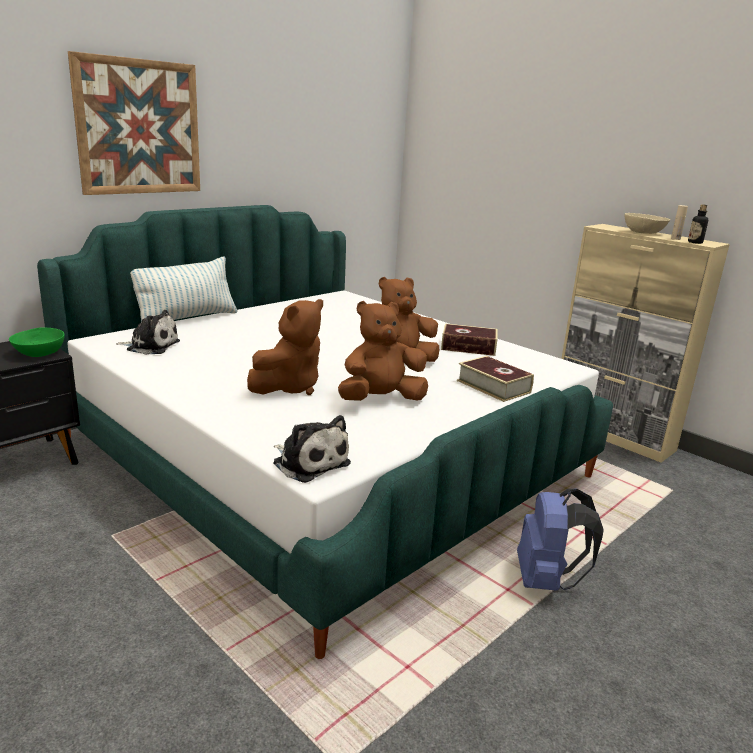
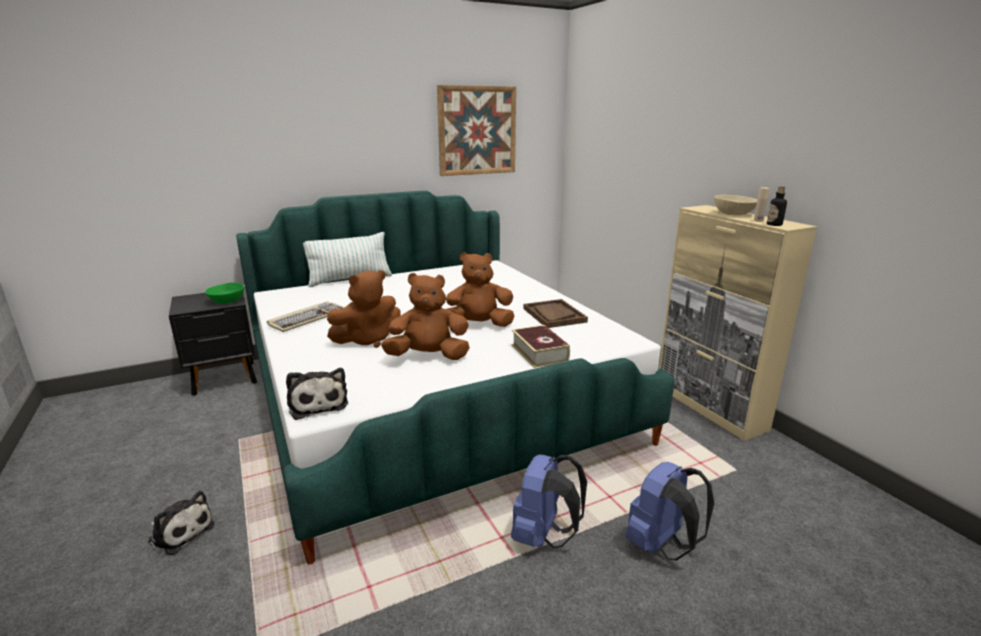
camera: 20 degrees right, 0 degrees up
picture [68,51,200,195] -> picture moved to [437,85,516,176]
plush toy [116,310,180,355] -> plush toy moved to [148,491,214,555]
book [441,324,498,356] -> brown tray [523,299,588,328]
none -> keyboard [267,301,345,332]
none -> blue backpack [625,462,714,561]

